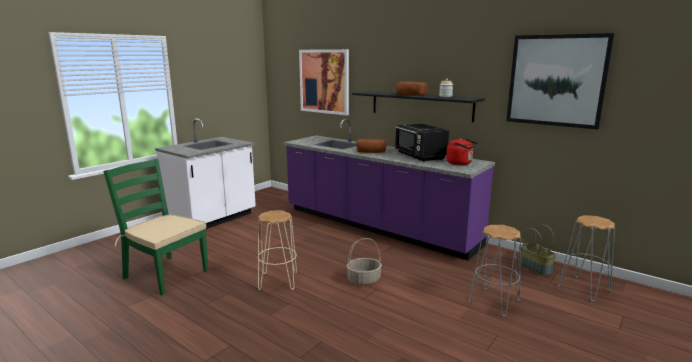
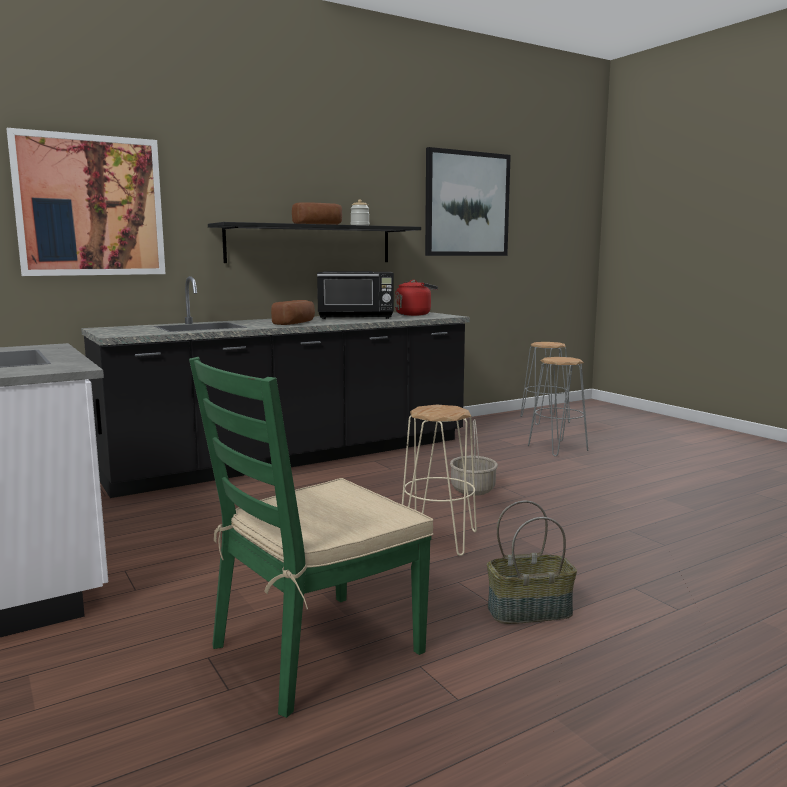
camera: 70 degrees left, 5 degrees down
purple counter [283,119,495,261] -> black counter [81,276,470,498]
basket [518,225,556,276] -> basket moved to [487,501,577,624]

